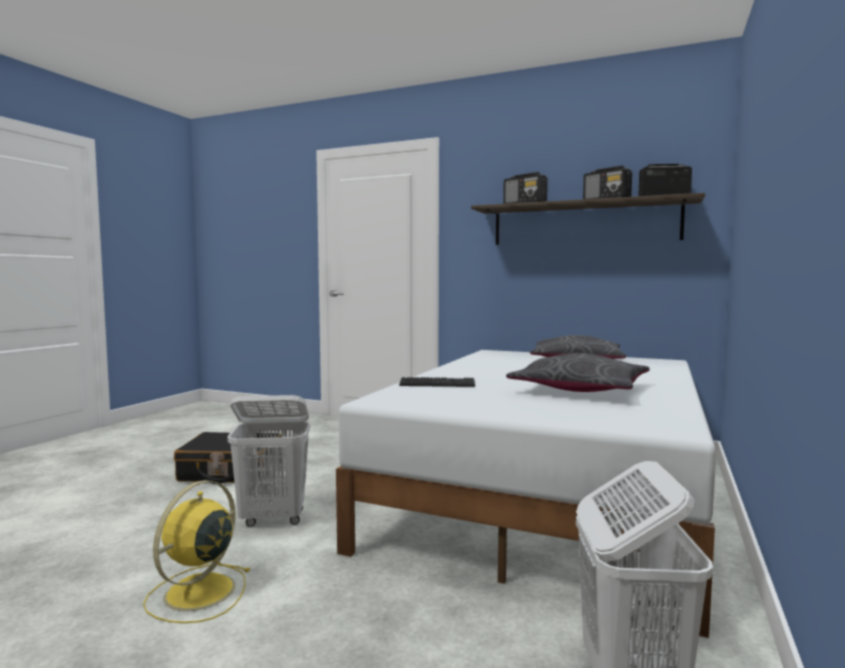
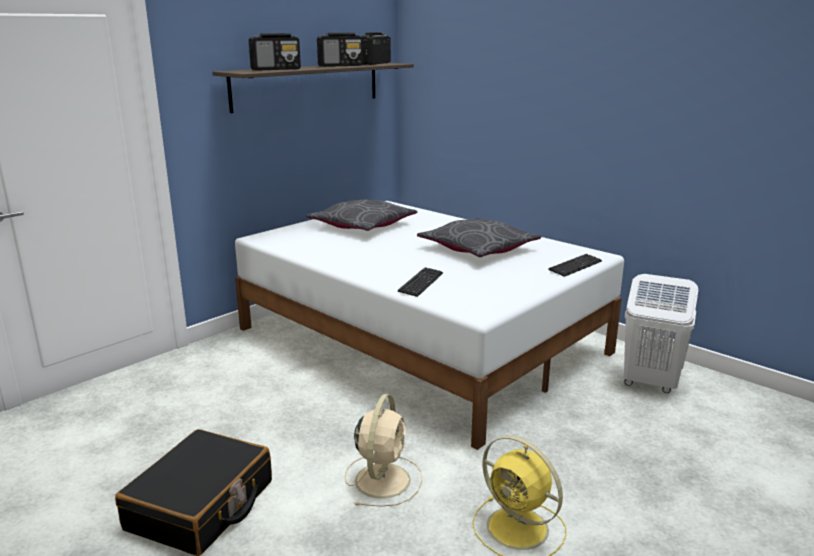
camera: 70 degrees left, 15 degrees up
white laundry basket [227,395,310,527] -> beige fan [345,394,422,507]
none -> keyboard [548,254,602,277]

